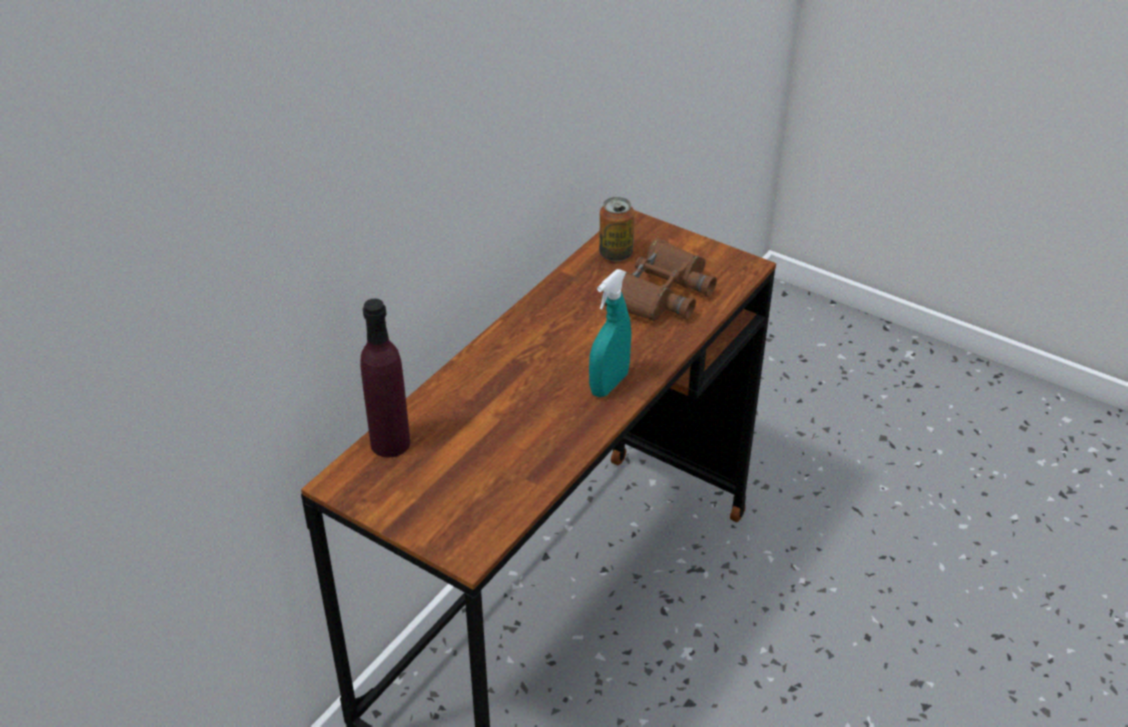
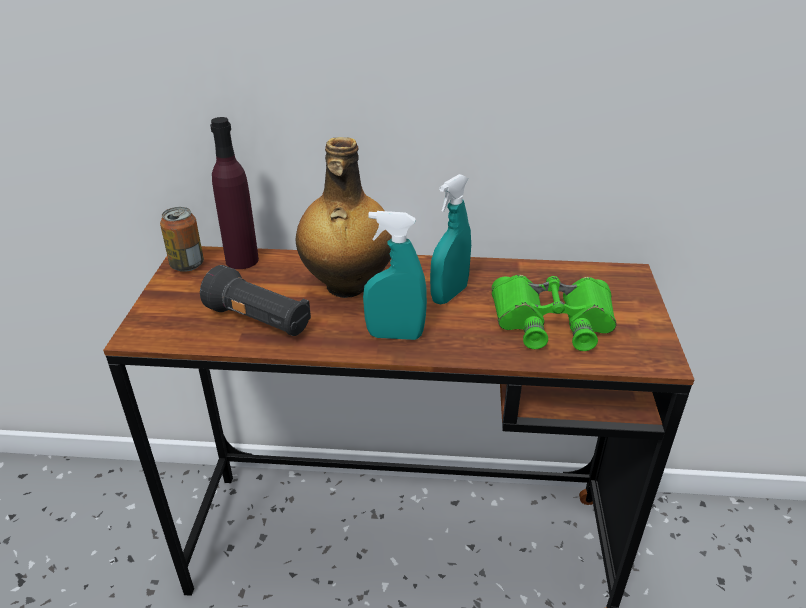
camera: 60 degrees right, 5 degrees down
can [599,197,634,261] -> can moved to [160,207,204,272]
brown binoculars [602,238,717,321] -> green binoculars [492,275,617,351]
none -> black flashlight [200,265,311,336]
none -> bottle [296,137,392,298]
none -> turquoise spray bottle [430,174,471,304]

